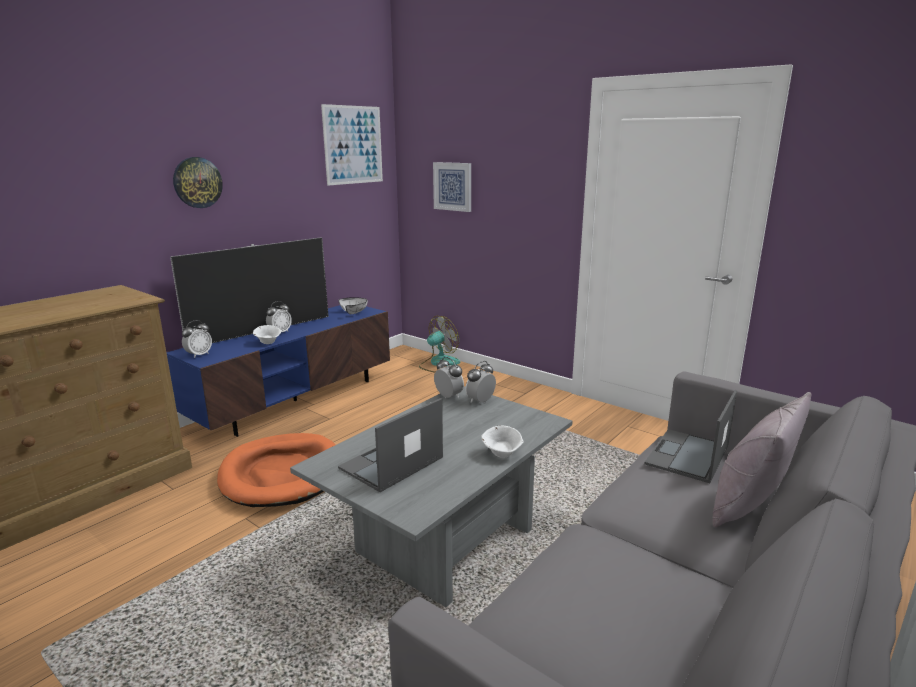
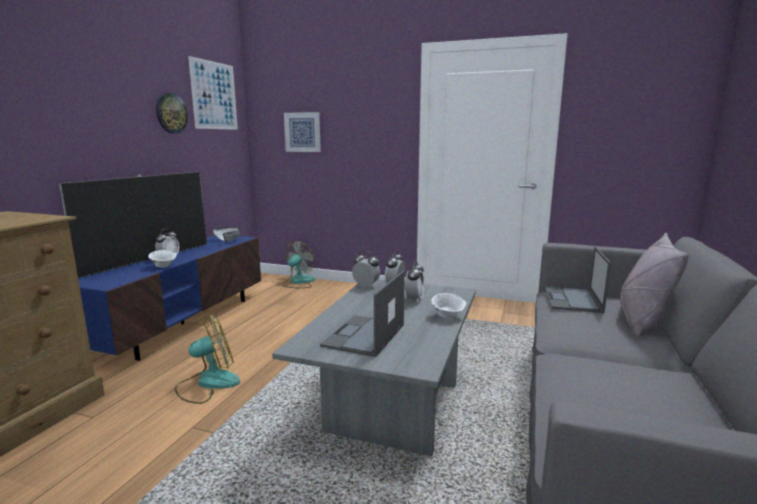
camera: 20 degrees left, 5 degrees down
wall clock [173,157,223,208] -> wall clock moved to [156,93,188,134]
alarm clock [182,320,212,358] -> alarm clock moved to [405,261,424,303]
orange dog bed [217,433,335,507] -> fan [175,314,240,404]

